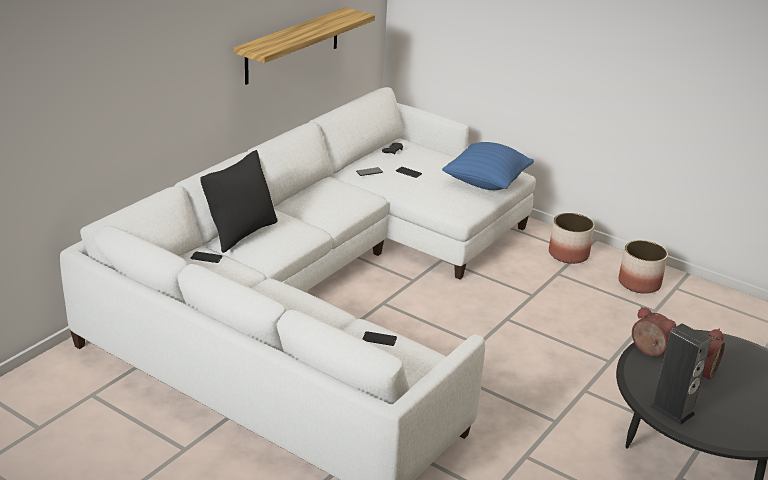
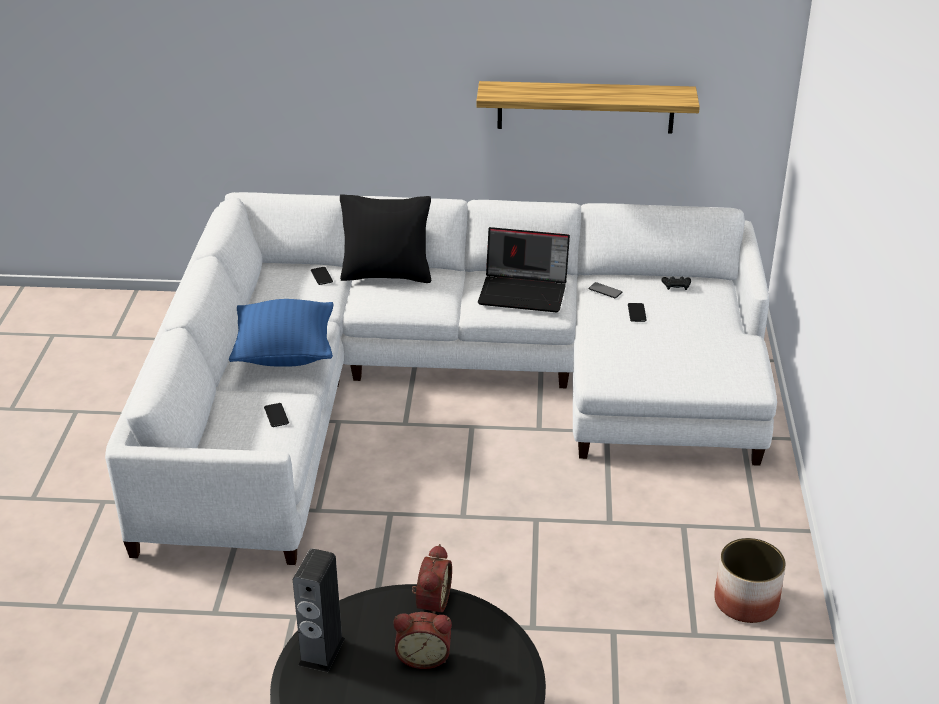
camera: 60 degrees right, 5 degrees up
blue pillow [442,142,534,190] -> blue pillow moved to [229,299,333,367]
planter [549,213,594,264] -> none
none -> laptop [478,227,570,312]

